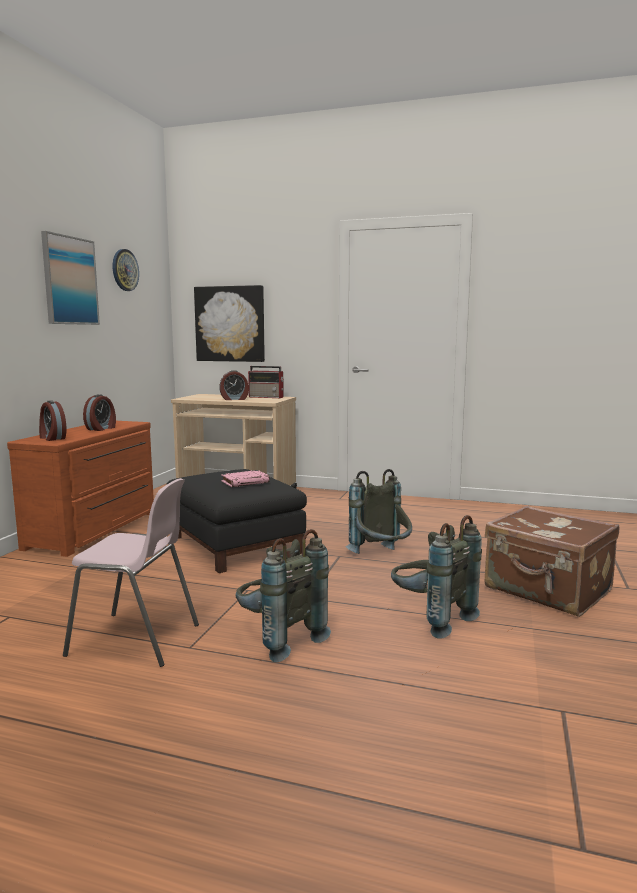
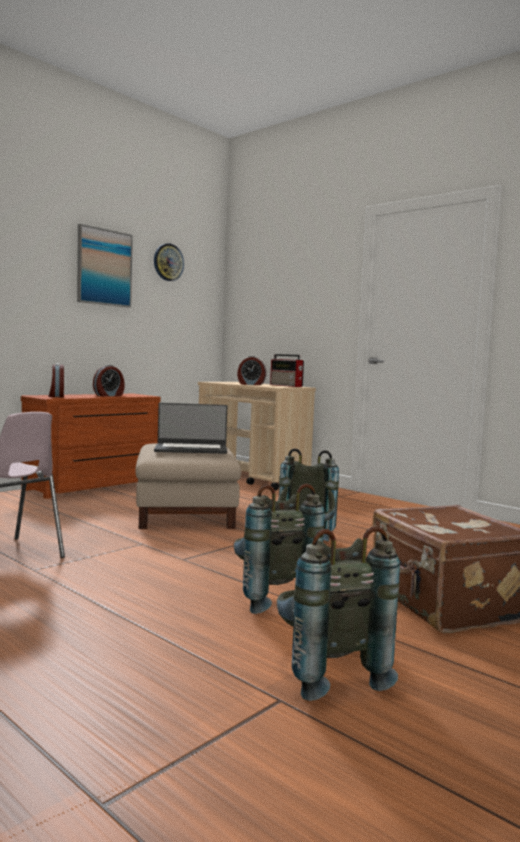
camera: 25 degrees right, 5 degrees down
black ottoman [166,469,307,573] -> beige ottoman [136,443,241,529]
picture [194,285,265,362] -> none
pink book [221,470,270,487] -> laptop [154,403,227,454]
grey backpack [235,529,331,662] -> grey backpack moved to [277,526,400,701]

